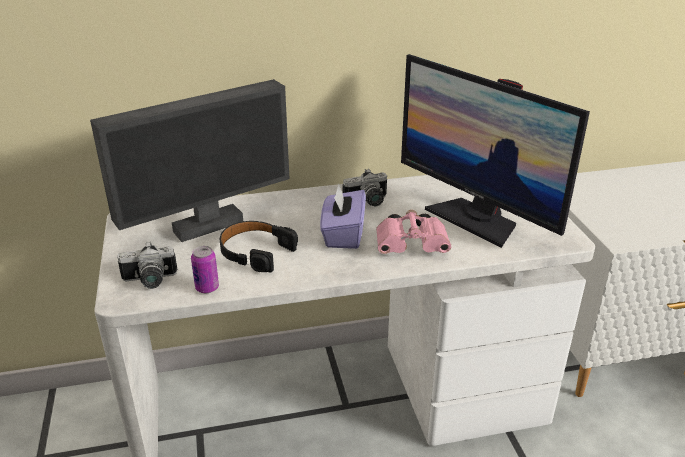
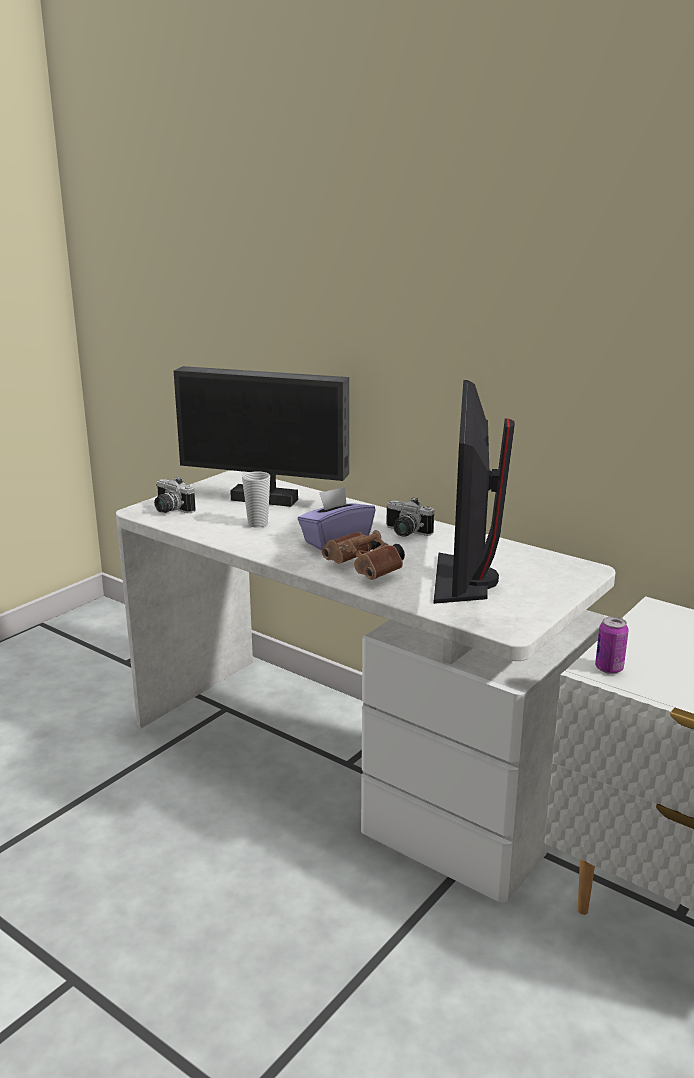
camera: 50 degrees right, 10 degrees down
can [191,246,219,293] -> can moved to [595,616,629,674]
black headphones [220,221,298,272] -> cup [242,472,270,528]
pink binoculars [376,210,451,254] -> brown binoculars [322,530,405,580]

